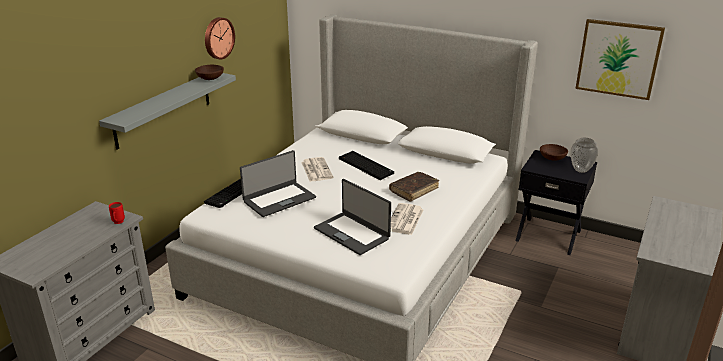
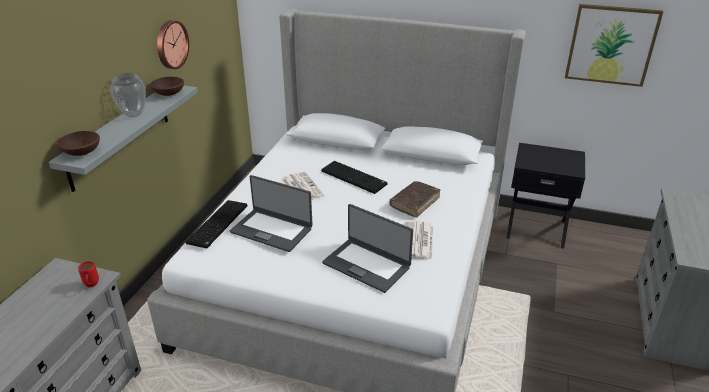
camera: 10 degrees left, 5 degrees up
laptop [240,150,316,217] -> laptop turned 75 degrees clockwise [230,175,313,252]
brown bowl [540,144,568,161] -> brown bowl moved to [57,131,100,156]
vase [571,138,599,173] -> vase moved to [111,73,146,117]

